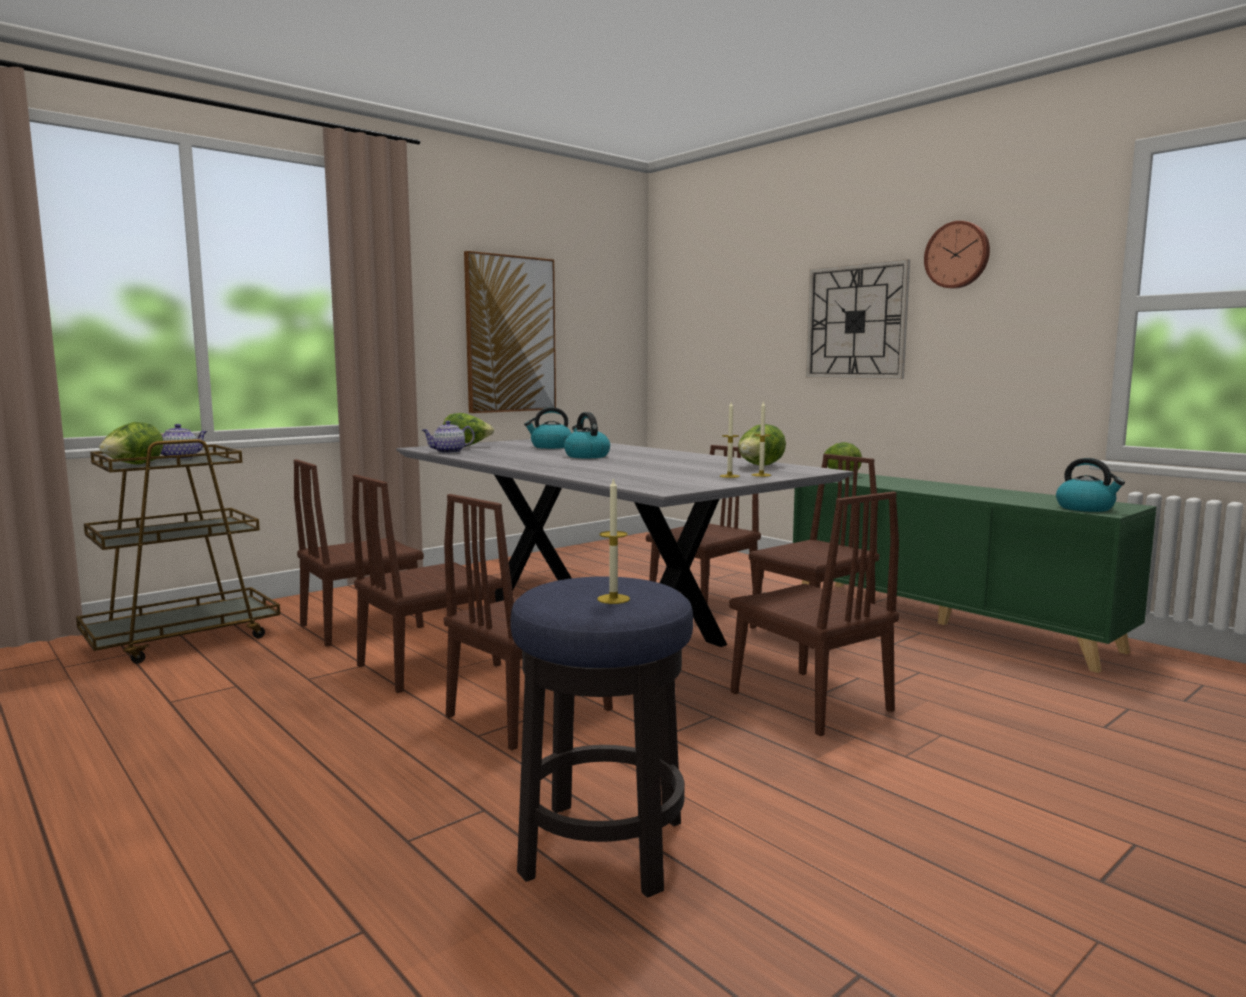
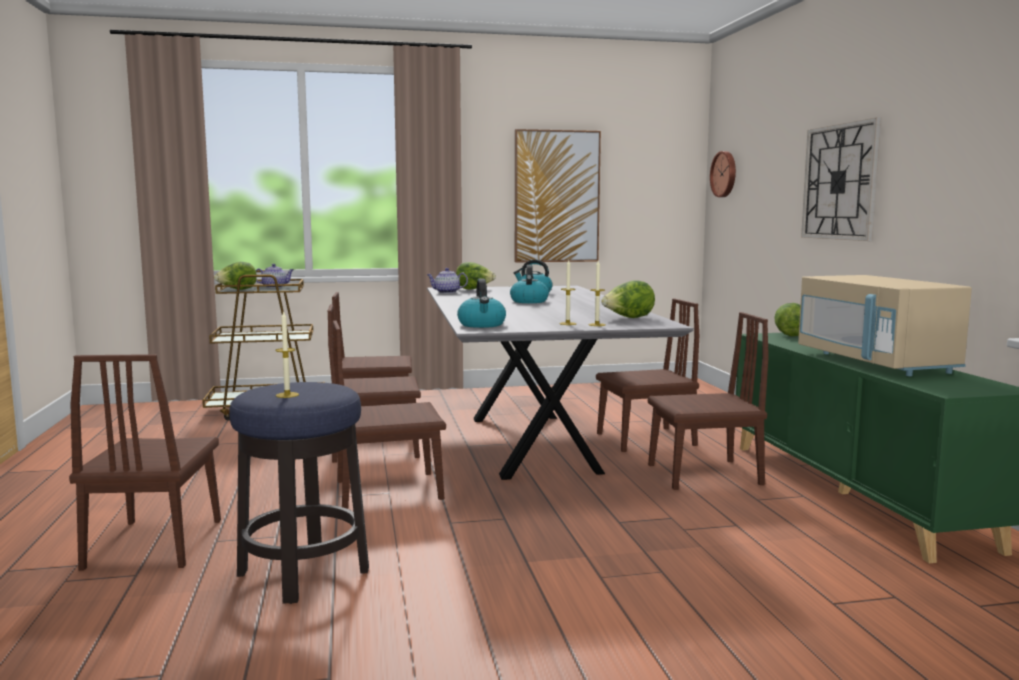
camera: 30 degrees right, 0 degrees up
brown chair [729,491,899,737] -> brown chair moved to [69,354,221,571]
wall clock [924,221,990,289] -> wall clock moved to [710,151,736,197]
kettle [1056,458,1125,512] -> kettle moved to [457,279,506,328]
none -> beige microwave [798,275,972,376]

